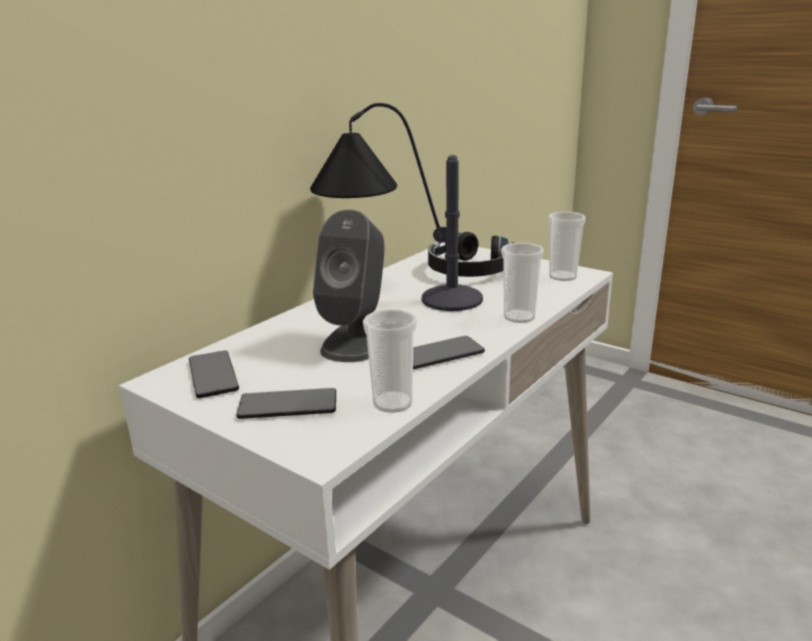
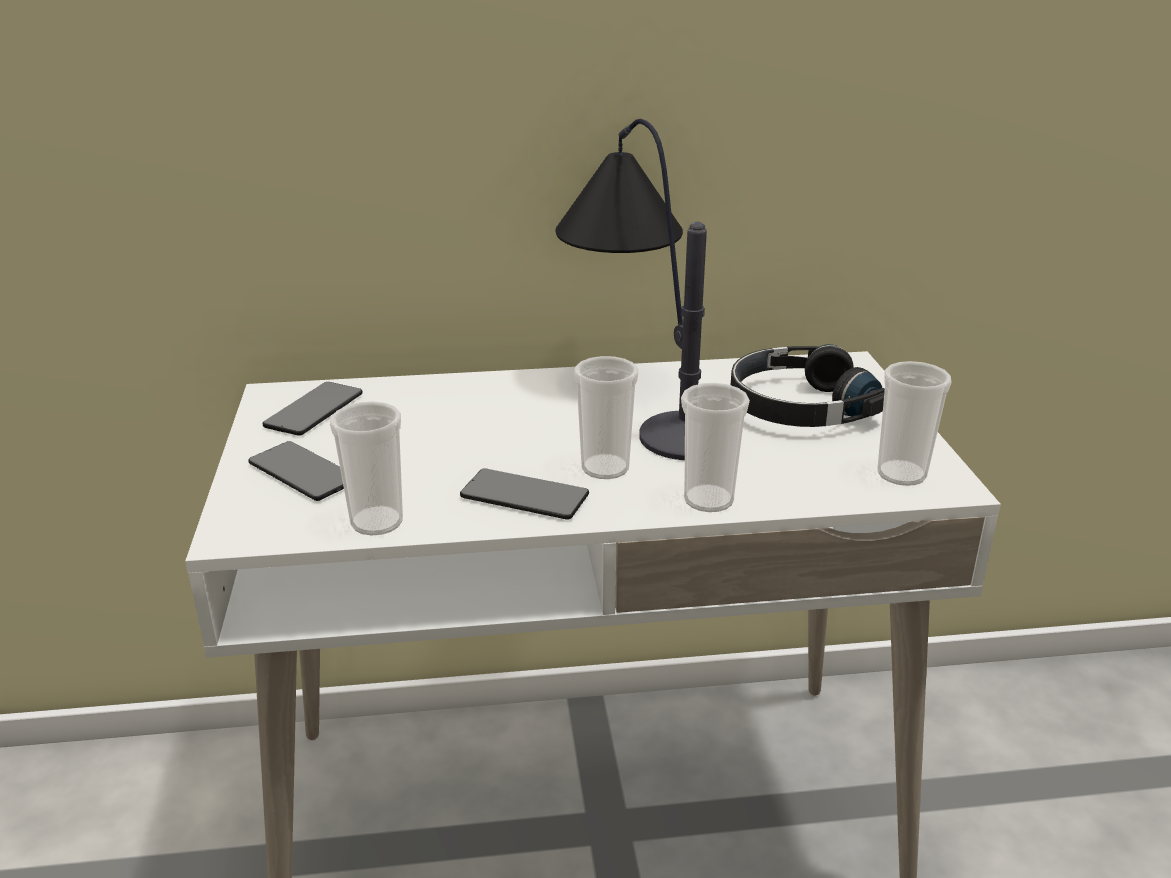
camera: 45 degrees right, 5 degrees up
grey speaker [313,210,384,362] -> none
none -> cup [574,356,638,479]

